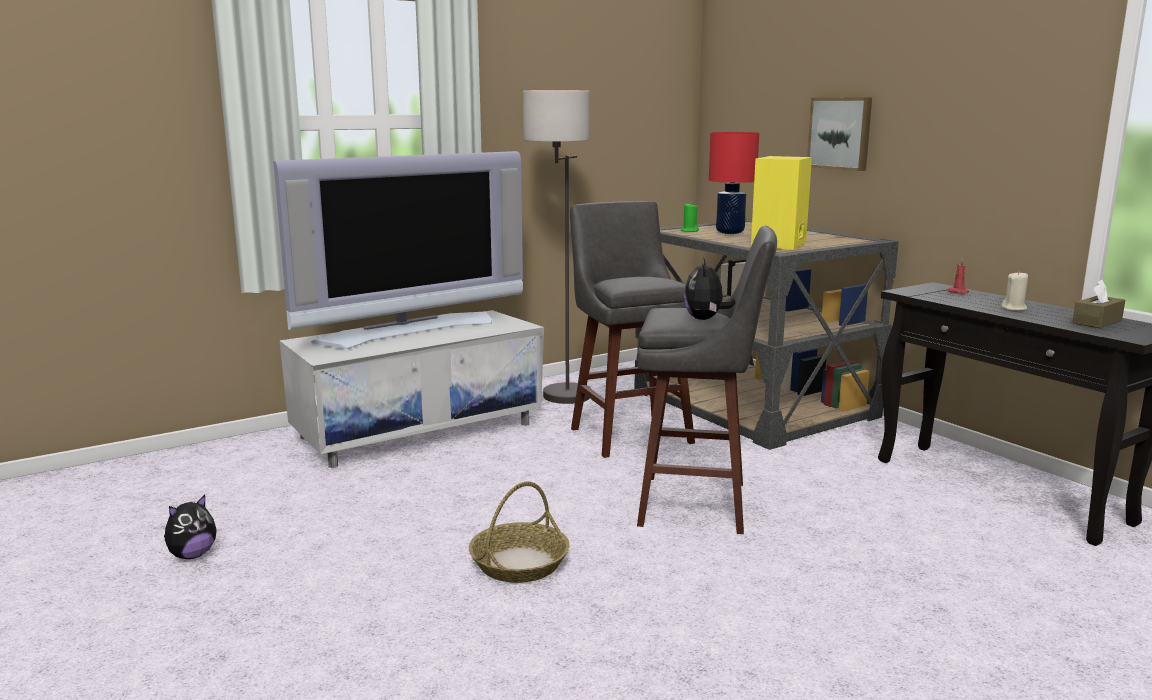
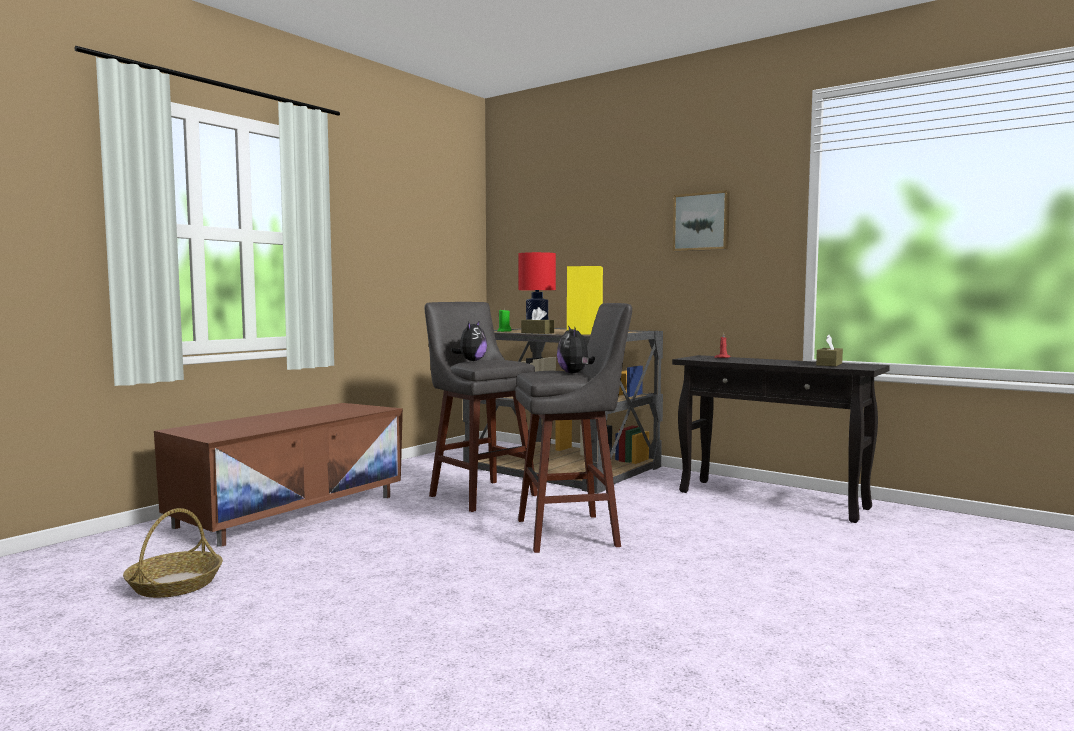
camera: 20 degrees left, 10 degrees down
plush toy [164,495,217,559] -> plush toy moved to [451,322,487,361]
television [273,151,523,349] -> none
white tv stand [279,310,544,468] -> brown tv stand [154,403,403,547]
basket [469,482,570,583] -> basket moved to [123,508,223,598]
grey floor lamp [523,90,590,404] -> none
picture [807,97,872,171] -> picture moved to [673,190,730,252]
beige candle [1001,272,1028,311] -> none
none -> brown tissue box [521,307,554,334]

